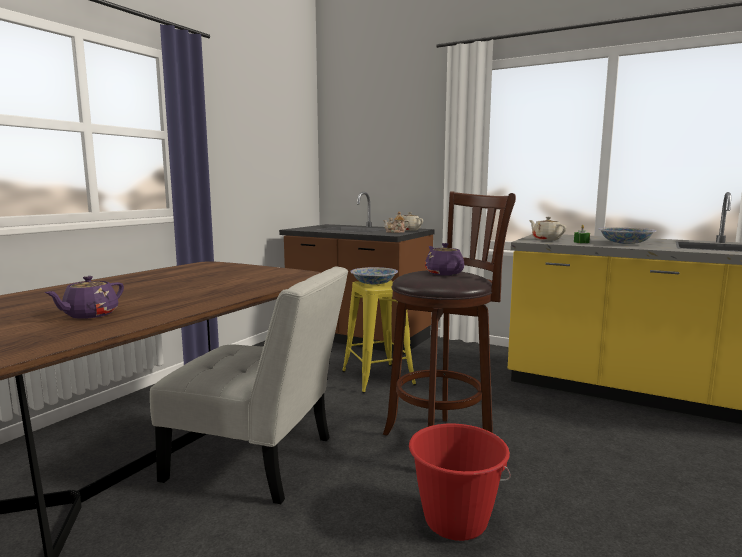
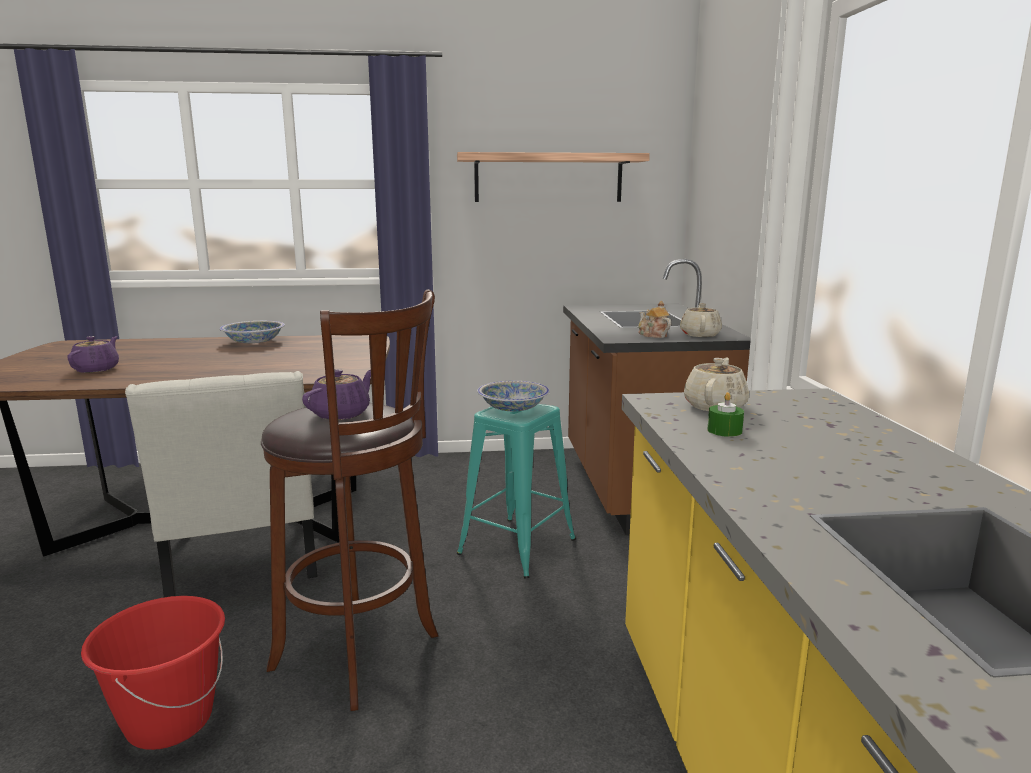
camera: 55 degrees right, 5 degrees up
purple teapot [44,276,124,319] -> purple teapot turned 105 degrees clockwise [67,336,119,373]
yellow stool [342,280,416,393] -> turquoise stool [457,404,576,578]
bowl [598,227,656,244] -> bowl moved to [220,321,285,343]
none -> shelf [457,152,650,202]

